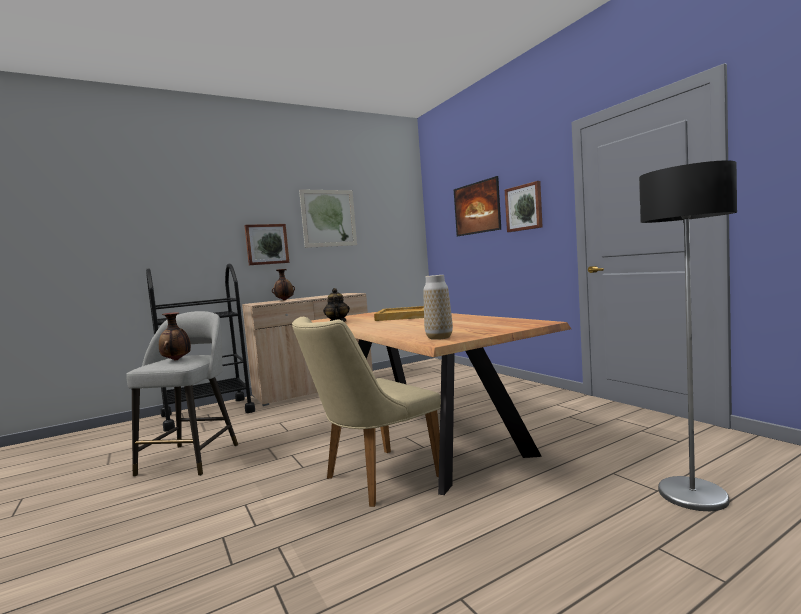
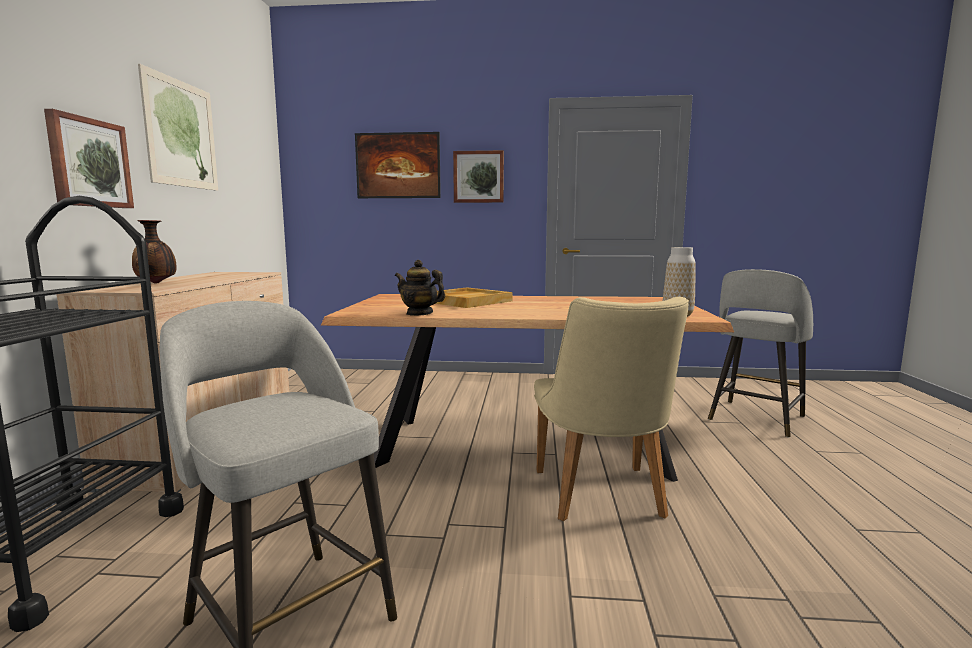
camera: 55 degrees left, 5 degrees up
vase [159,312,191,360] -> none
floor lamp [639,160,737,511] -> grey stool [708,269,813,437]

